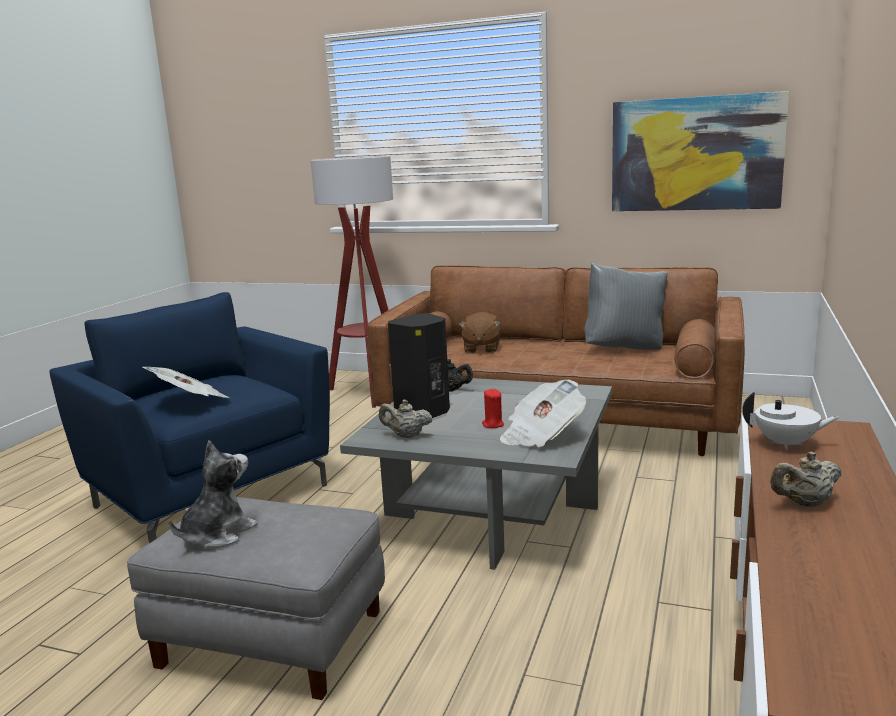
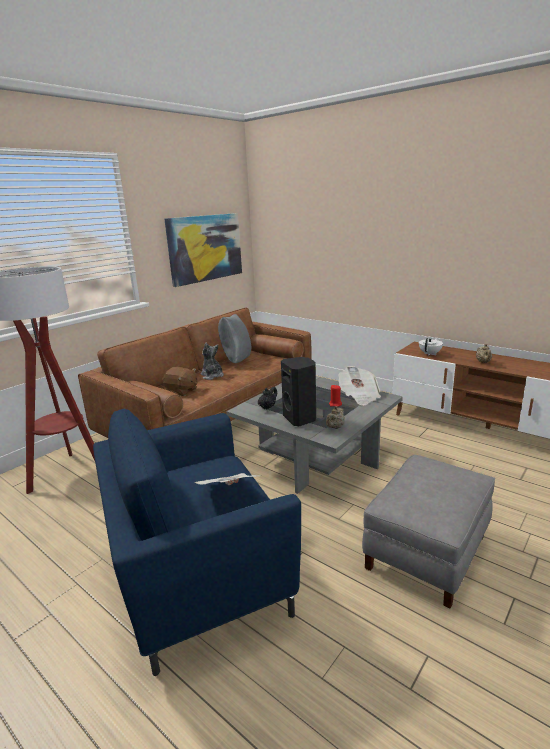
camera: 70 degrees left, 5 degrees up
plush toy [169,440,258,549] -> plush toy moved to [200,343,224,380]

